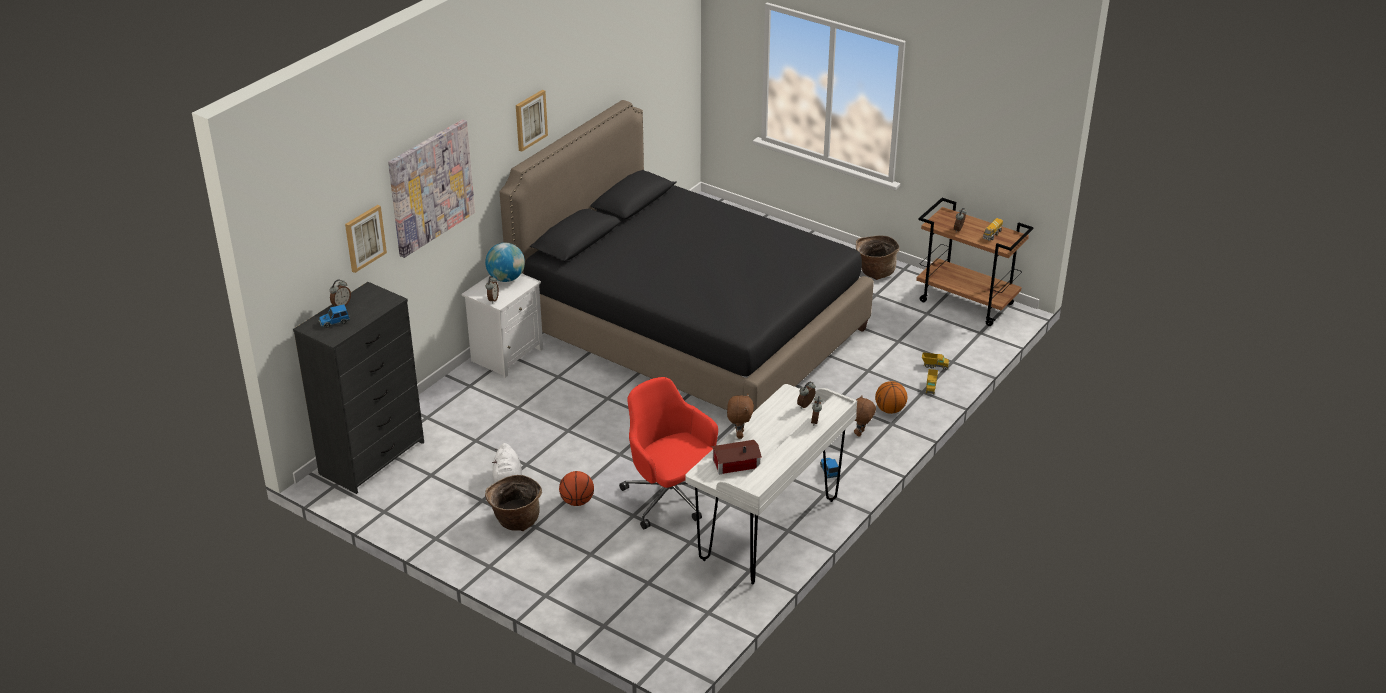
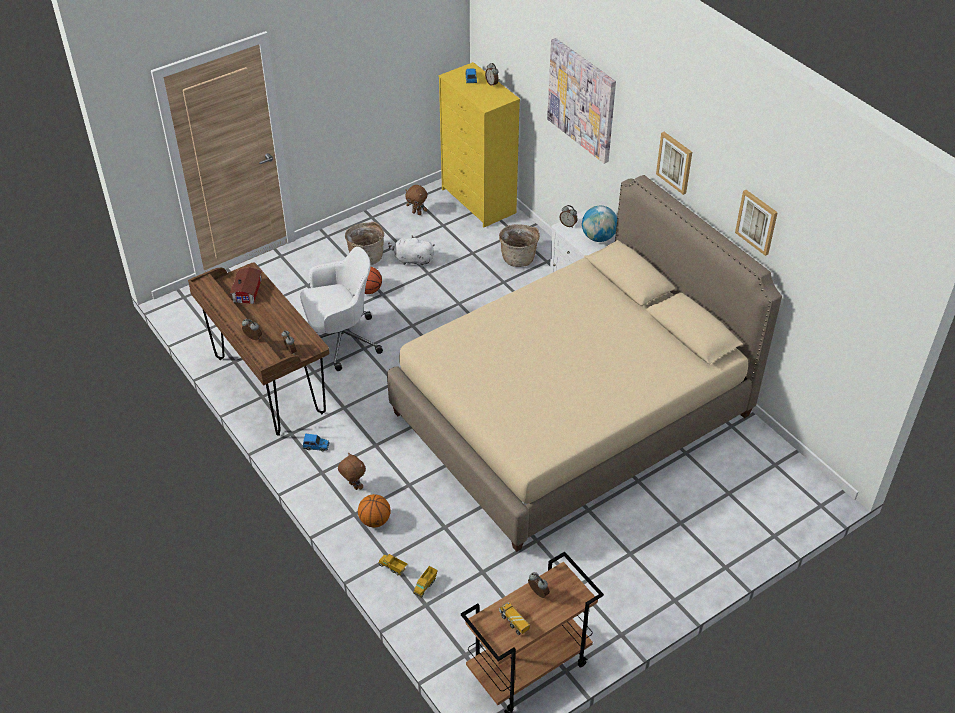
camera: 110 degrees right, 10 degrees up
black dresser [293,282,424,494] -> yellow dresser [439,62,520,227]
picture [345,205,387,273] -> picture moved to [735,190,778,256]
black bed [500,100,874,412] -> beige bed [387,175,782,552]
red office chair [619,377,718,529] -> white office chair [300,247,383,371]
white desk [686,384,857,584] -> brown desk [188,262,329,436]
brown plush toy [727,393,754,439] -> brown plush toy moved to [406,185,427,215]
basket [856,235,899,280] -> basket moved to [499,224,540,267]

